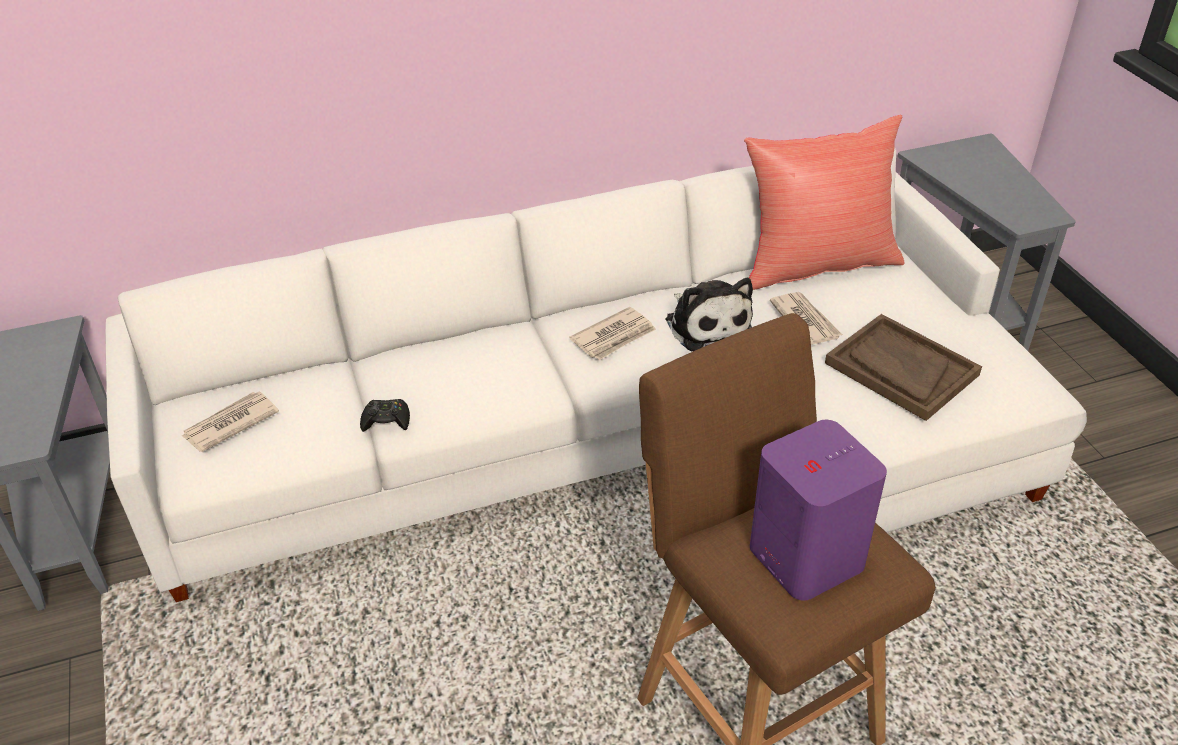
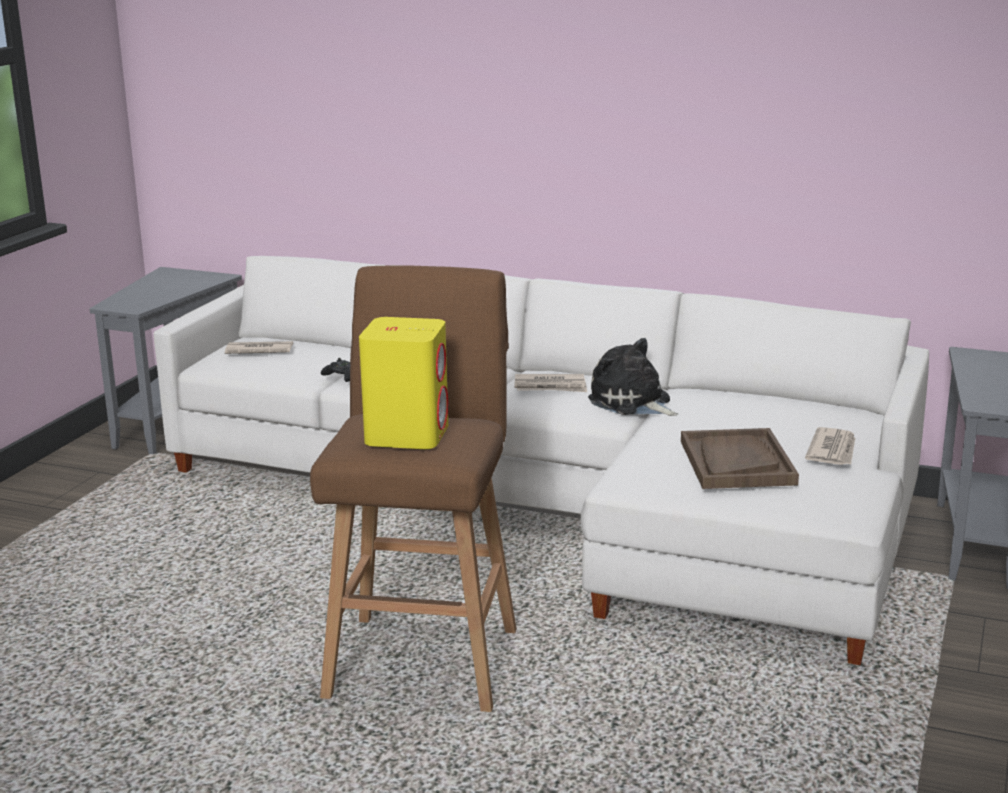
camera: 40 degrees right, 20 degrees down
plush toy [666,278,753,351] -> plush toy turned 120 degrees clockwise [588,338,678,416]
red pillow [744,115,905,290] -> none
purple speaker [750,420,887,601] -> yellow speaker [359,317,448,449]
newspaper [770,292,843,345] -> newspaper moved to [805,427,855,465]

